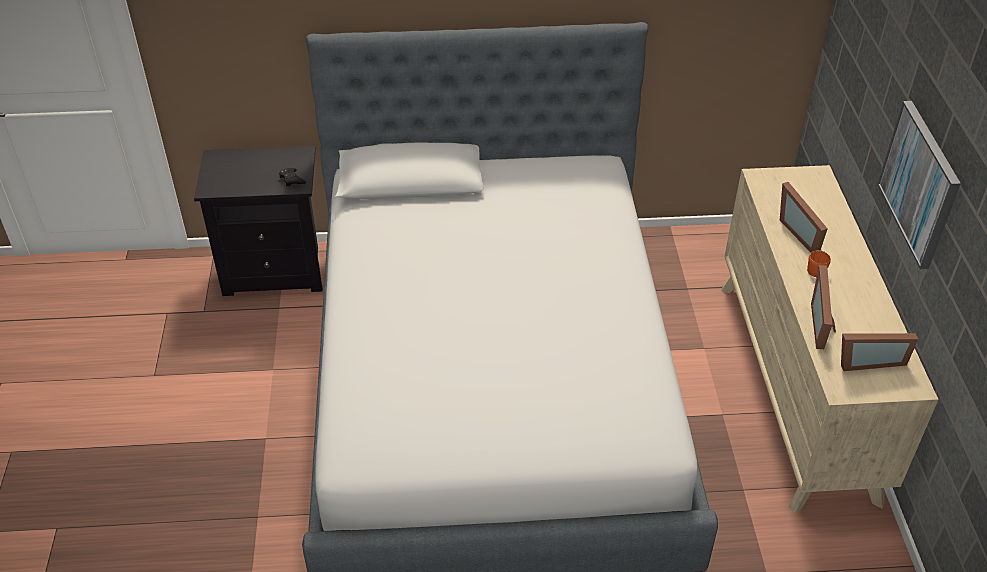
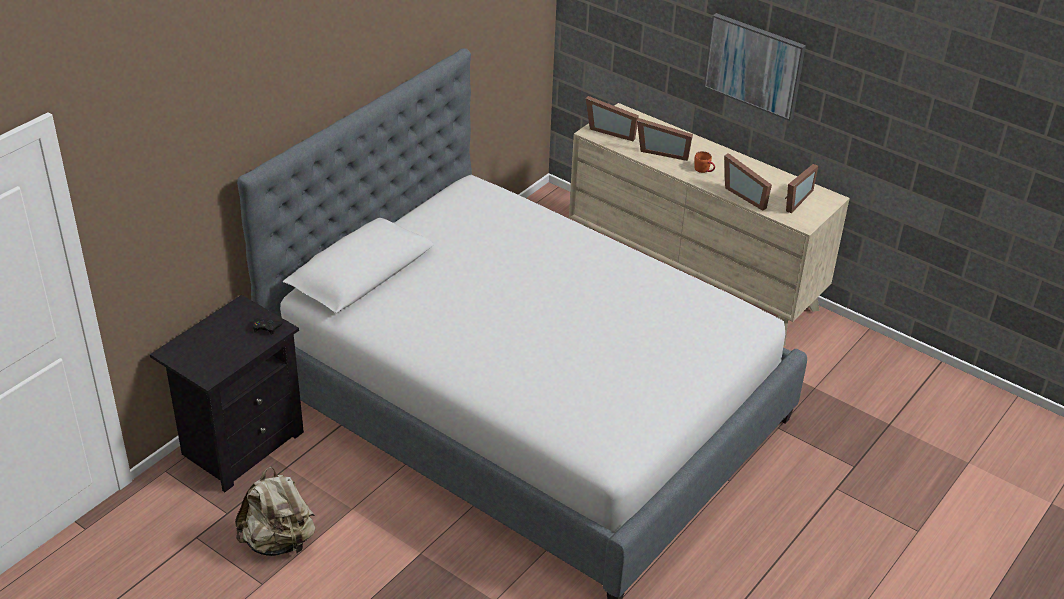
camera: 50 degrees left, 5 degrees down
none -> beige backpack [235,467,315,556]
none -> picture frame [586,96,639,141]

